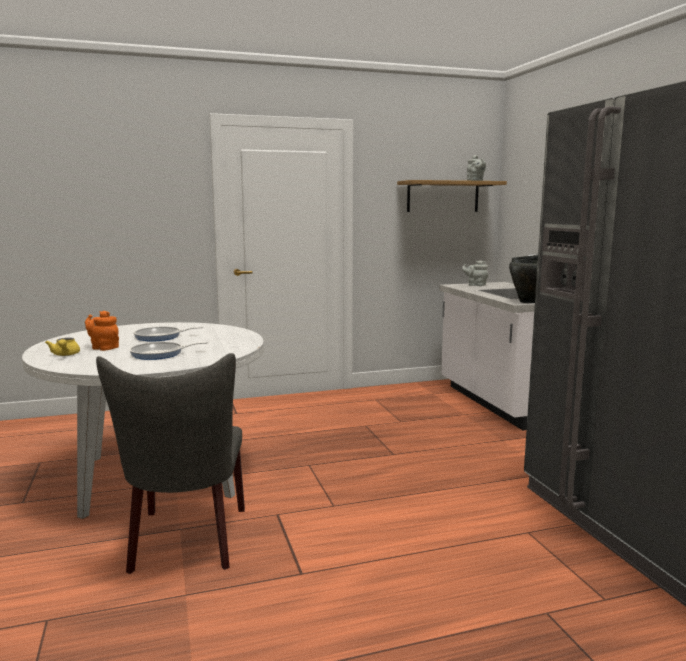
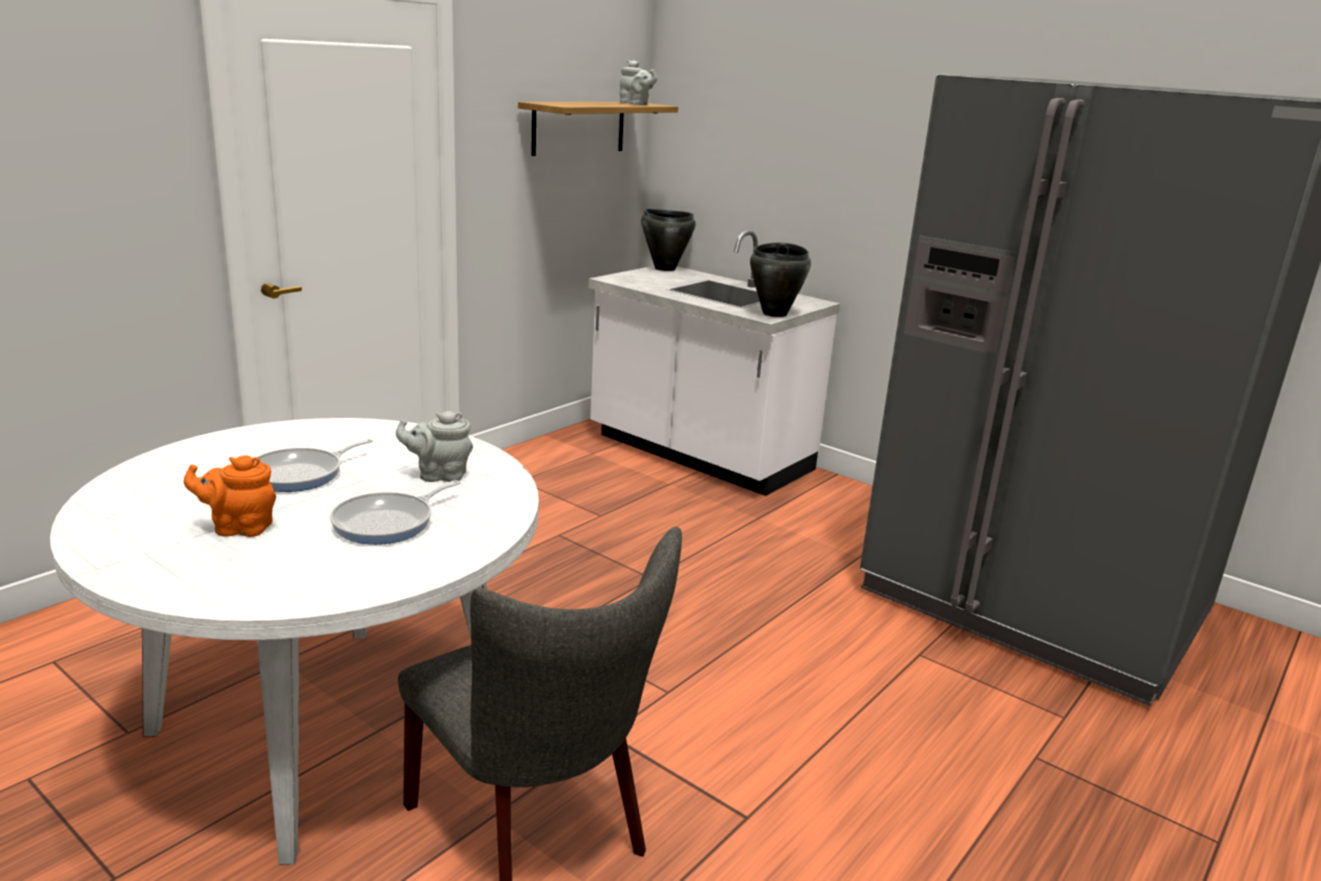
camera: 35 degrees left, 10 degrees up
yellow teapot [45,338,80,356] -> none
grey teapot [462,260,488,286] -> grey teapot moved to [396,411,473,482]
none -> black cooking pot [641,209,696,271]

